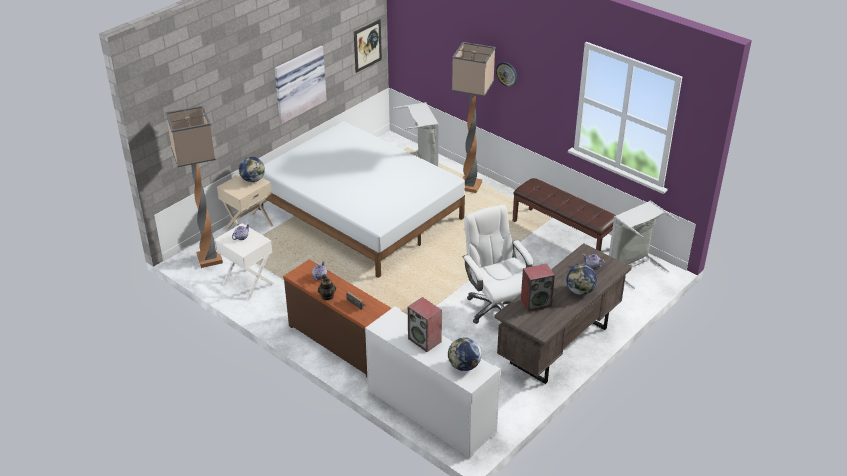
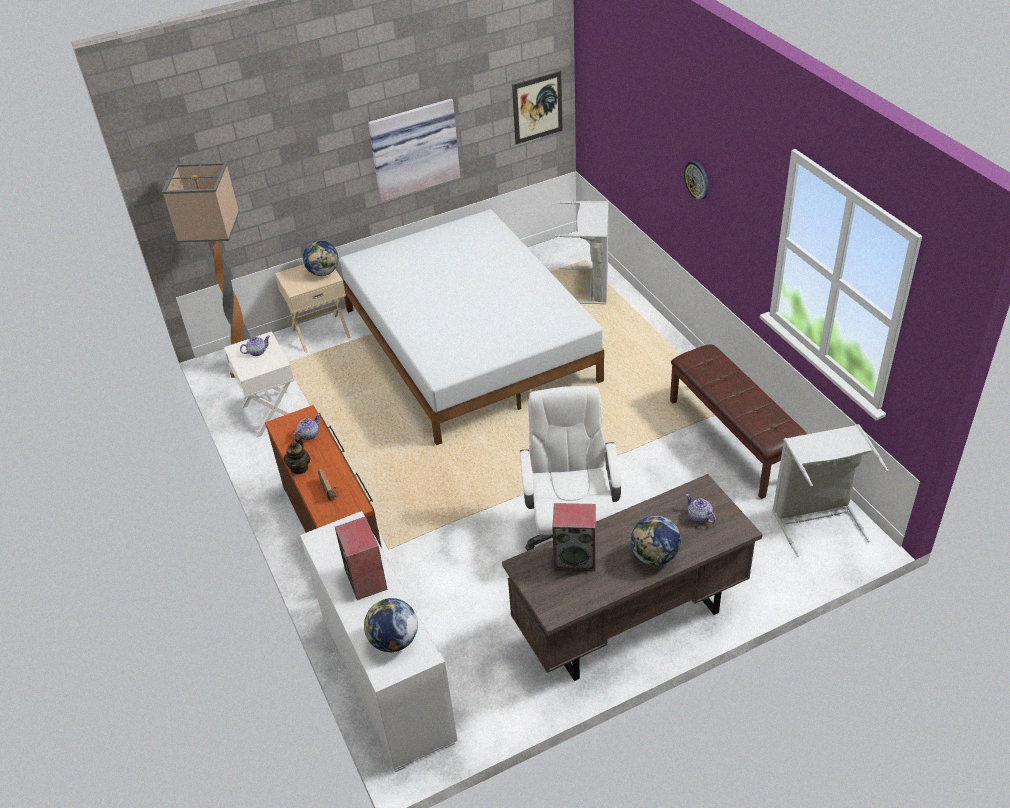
camera: 25 degrees right, 5 degrees up
floor lamp [452,42,496,193] -> none

